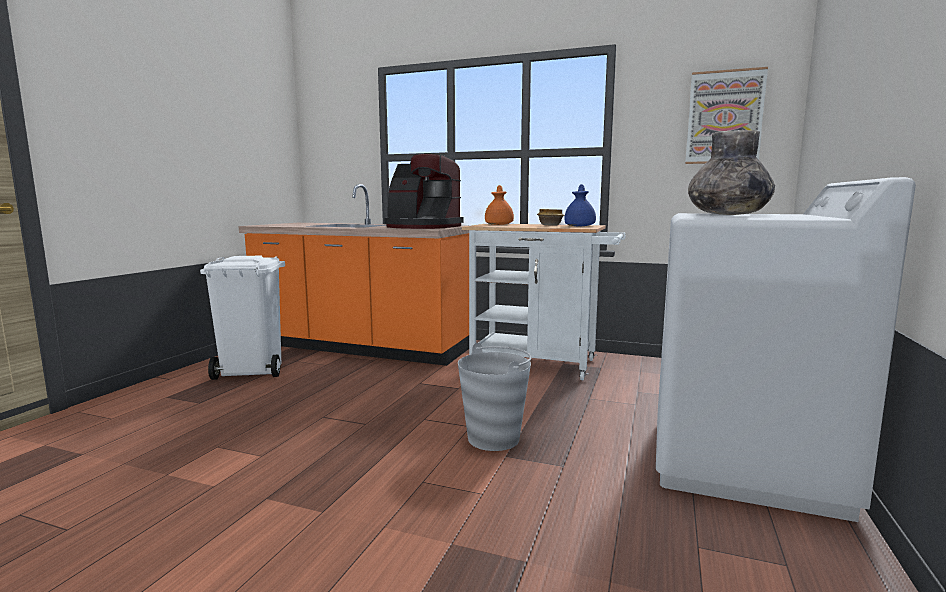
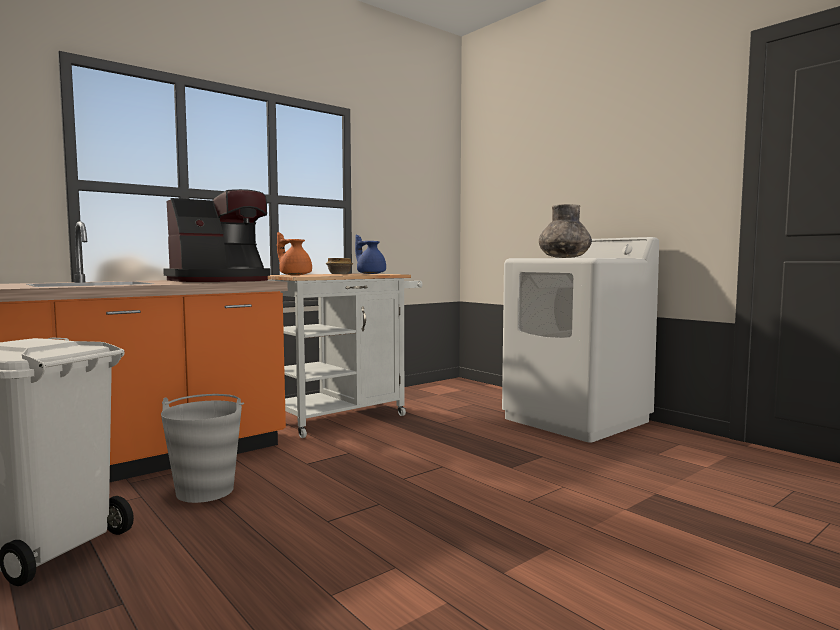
camera: 60 degrees left, 5 degrees down
grey bucket [458,343,532,451] -> grey bucket moved to [161,394,244,503]
picture [685,67,768,164] -> none

